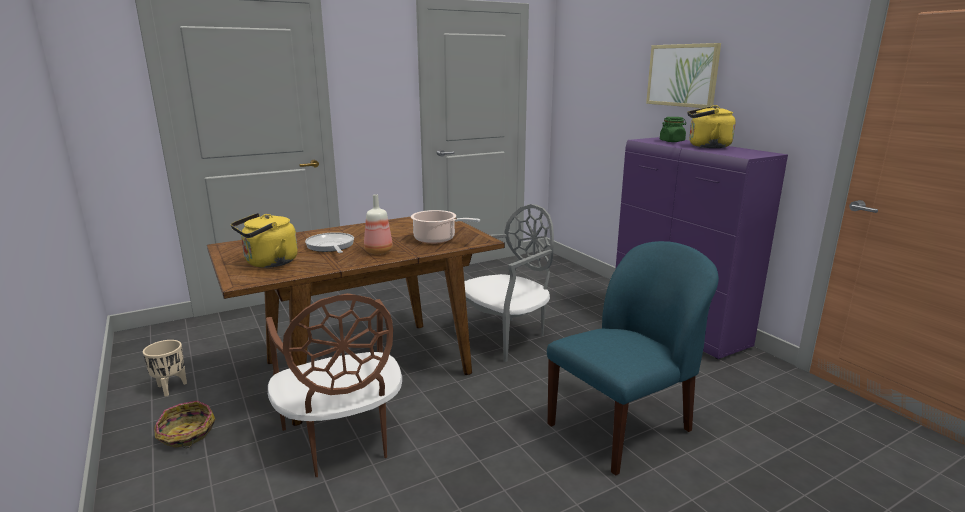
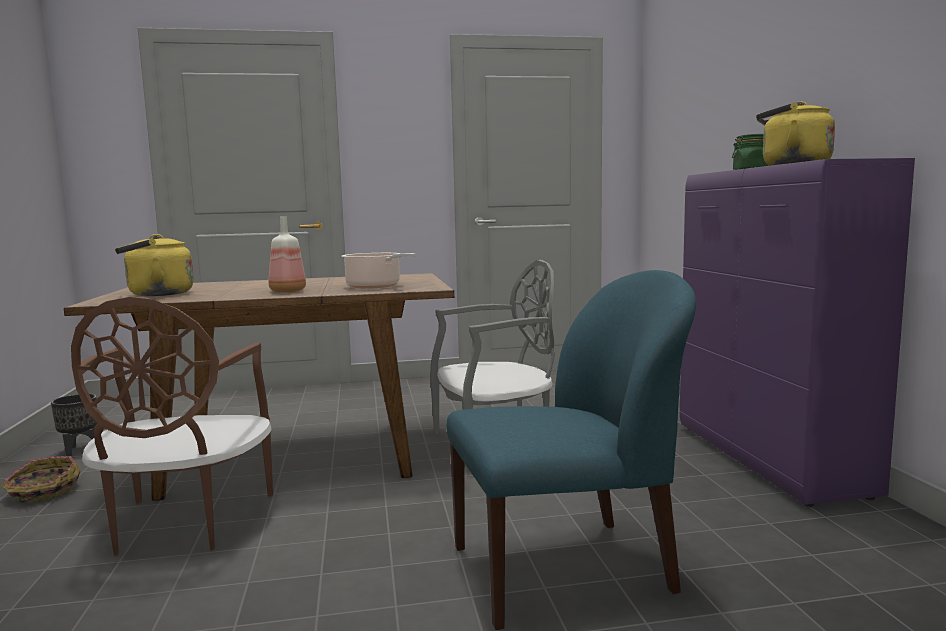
camera: 20 degrees right, 10 degrees down
beige planter [143,340,187,397] -> black planter [51,394,97,456]
frying pan [305,232,354,253] -> none
picture [646,43,721,108] -> none

